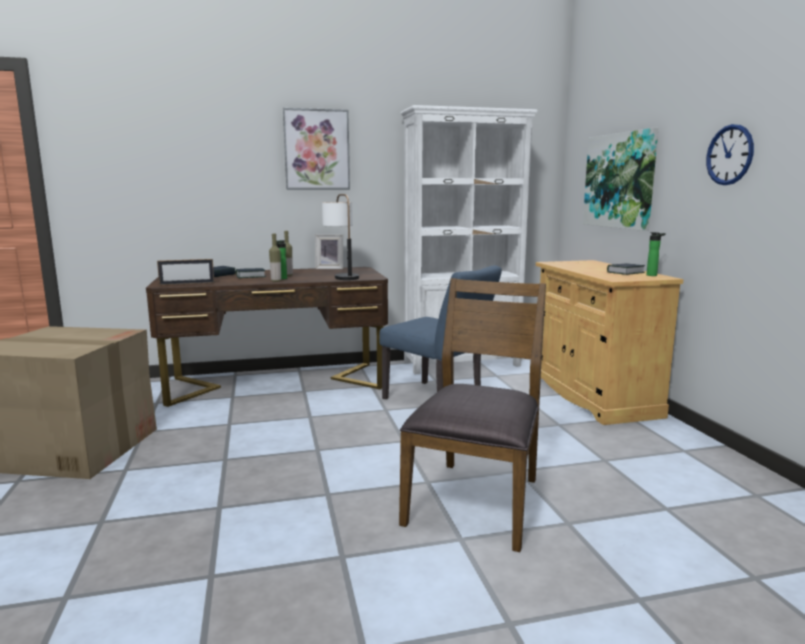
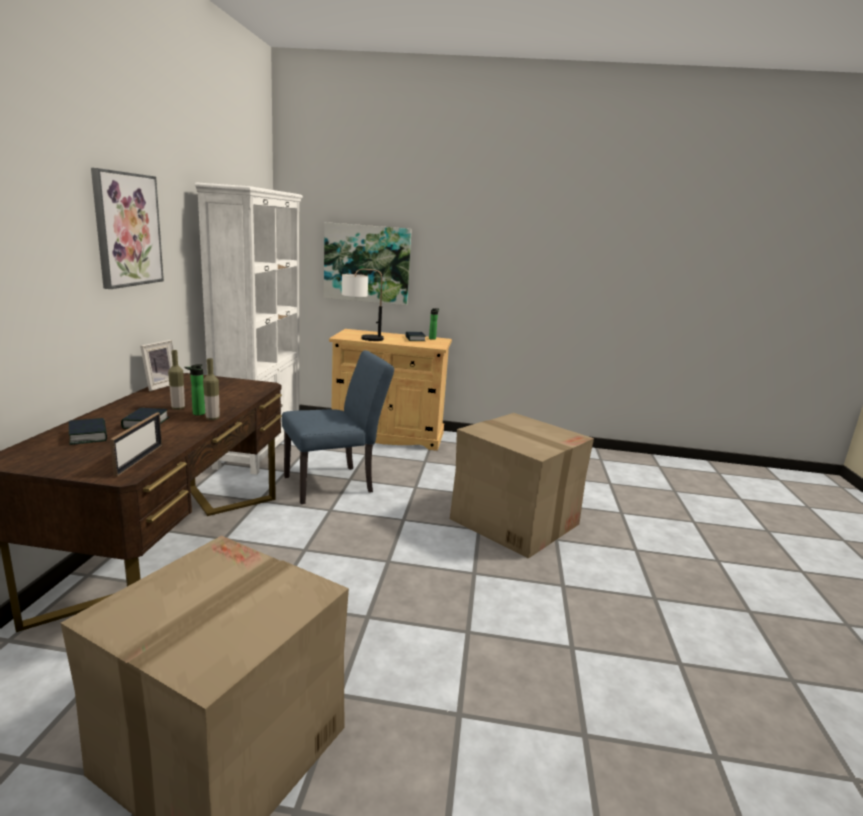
camera: 70 degrees left, 5 degrees up
table lamp [322,194,359,280] -> table lamp moved to [342,269,384,341]
brown chair [399,278,546,552] -> cardboard box [450,413,594,558]
wall clock [706,124,754,185] -> none

